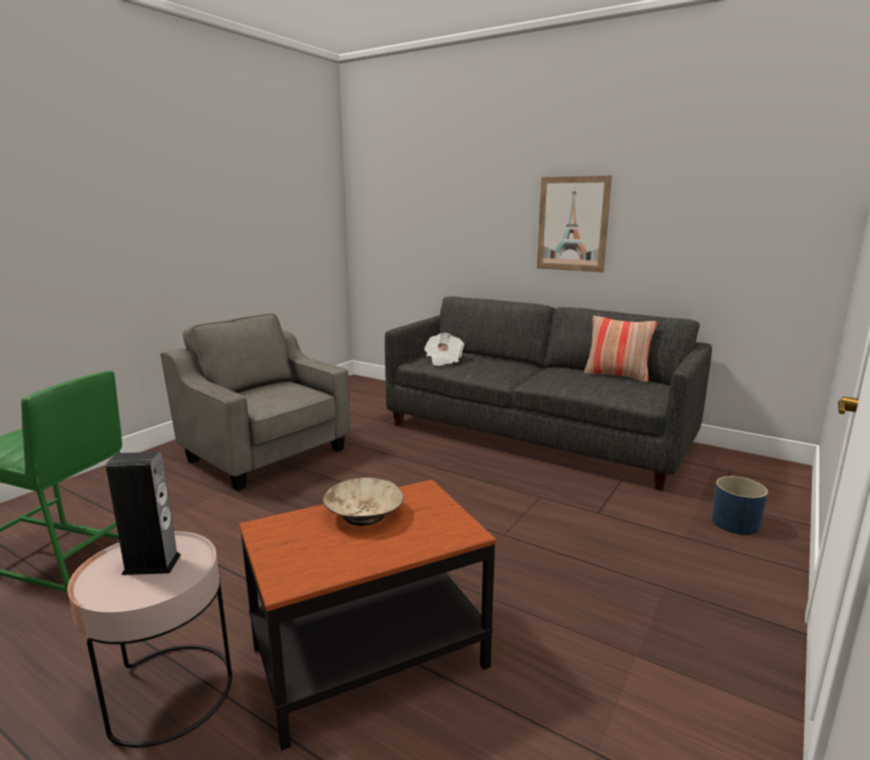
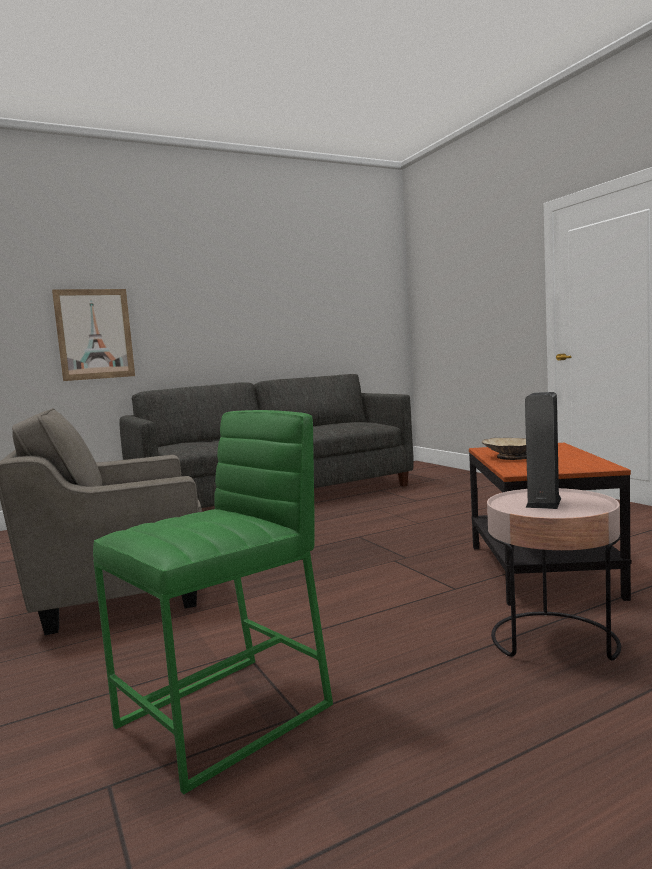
camera: 60 degrees left, 10 degrees down
newspaper [424,333,464,366] -> none
picture [537,175,612,272] -> picture moved to [52,289,135,381]
pillow [584,316,657,382] -> none
blue planter [712,476,768,535] -> none

